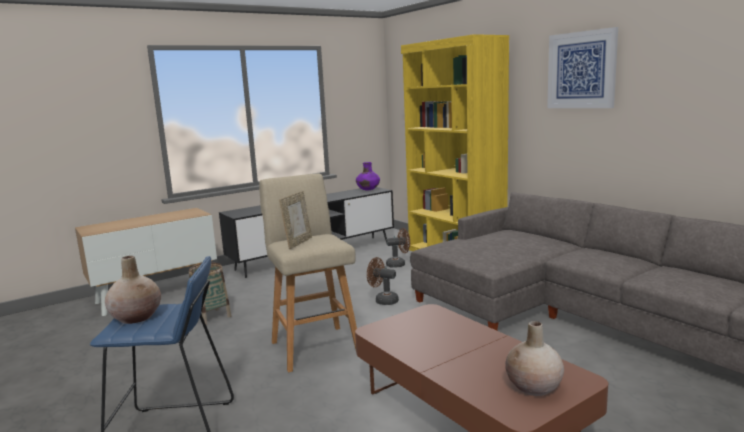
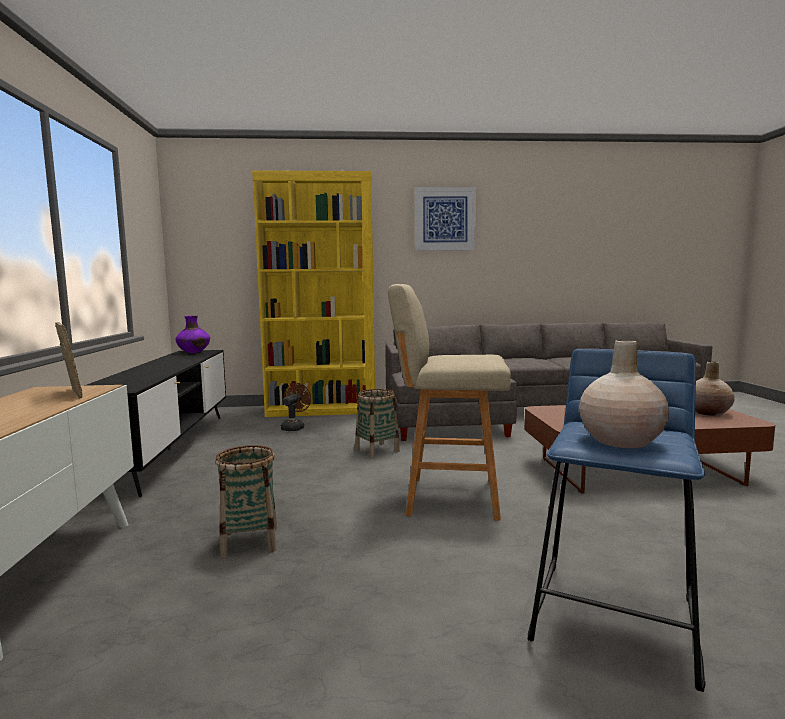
camera: 60 degrees left, 5 degrees down
picture frame [279,191,312,249] -> picture frame moved to [55,322,83,399]
brown fan [367,257,399,305] -> basket [355,389,400,458]

